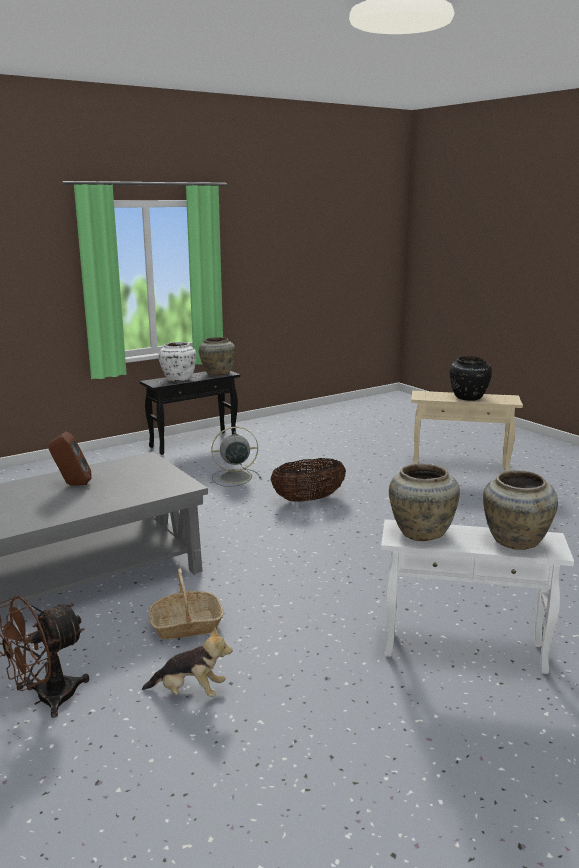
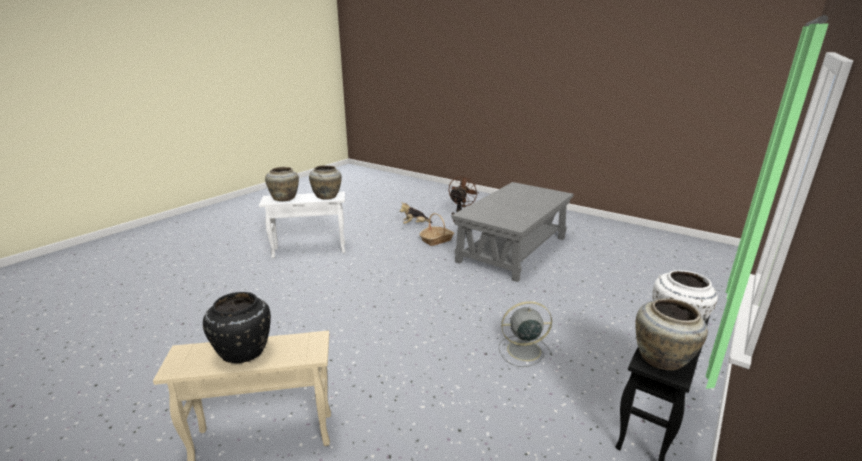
camera: 160 degrees right, 5 degrees up
brown speaker [48,432,92,486] -> none
grey fan [211,427,261,487] -> grey fan turned 150 degrees counterclockwise [499,301,552,367]
basket [271,458,346,502] -> none

